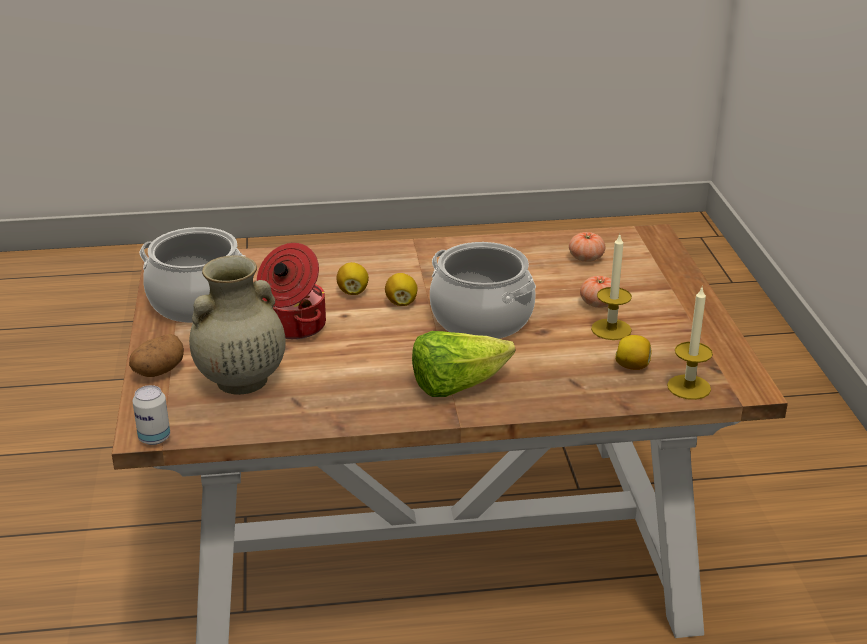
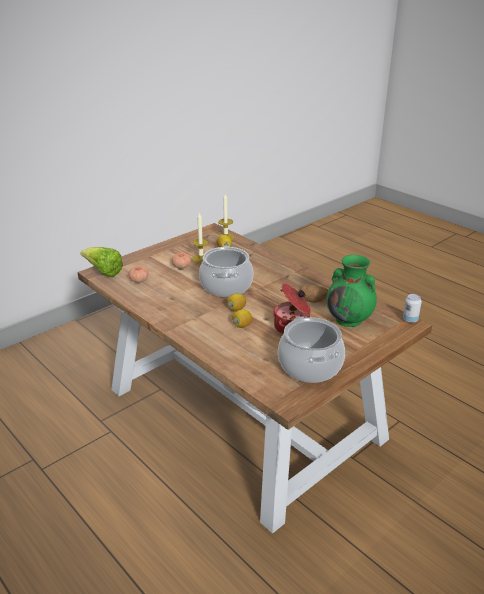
camera: 125 degrees left, 0 degrees up
potato [129,334,184,377] -> potato moved to [299,285,328,303]
beige vase [189,255,285,395] -> green vase [327,255,377,327]
lettuce [412,331,515,397] -> lettuce moved to [81,247,123,277]

